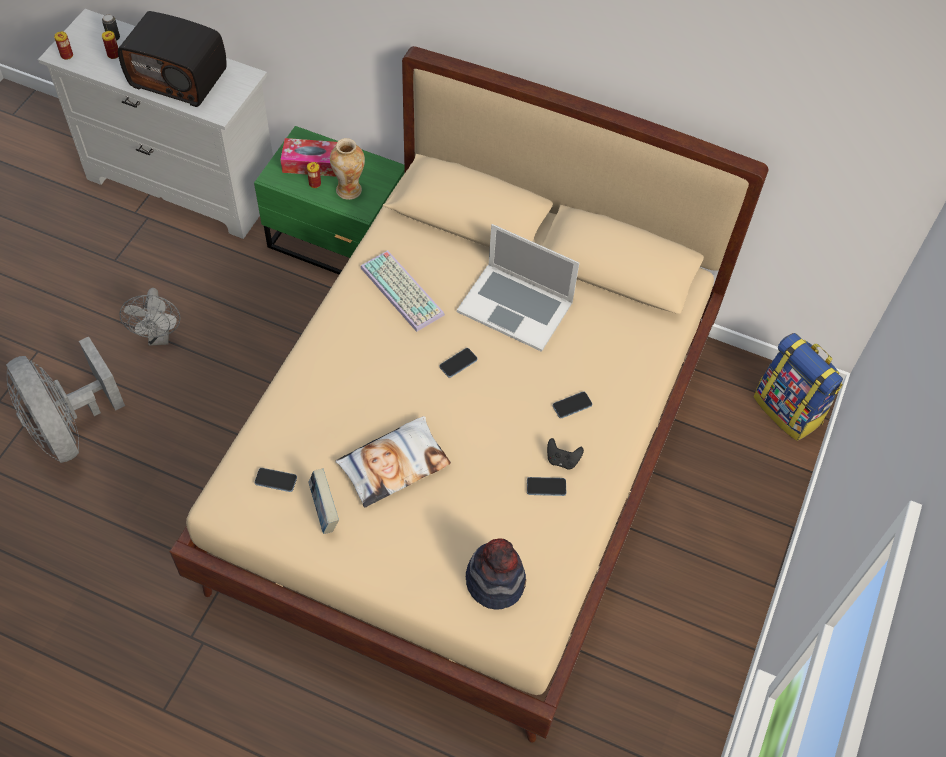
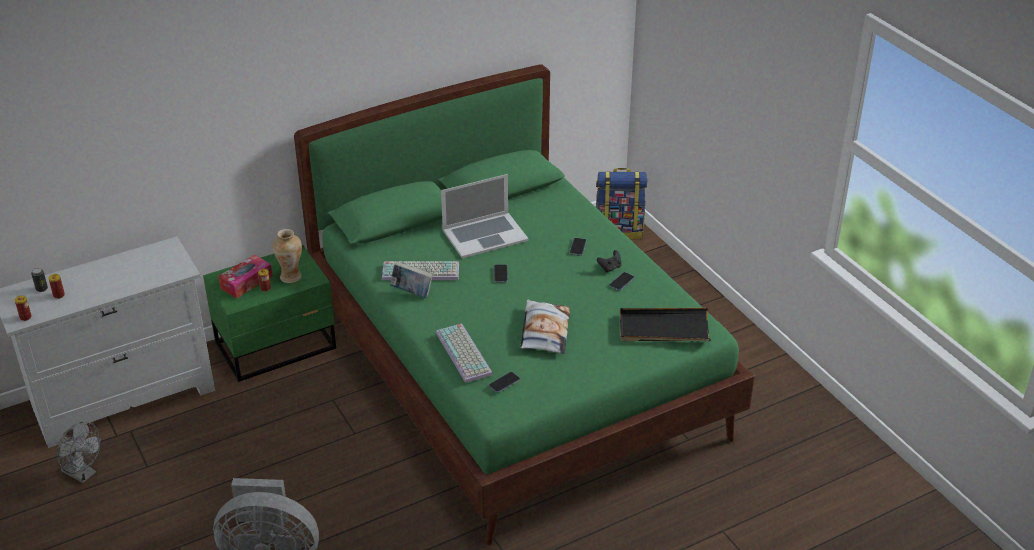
camera: 50 degrees left, 20 degrees down
radio [118,11,227,107] -> none
grey fan [120,288,181,346] -> grey fan moved to [54,422,101,483]
beige bed [169,46,768,743] -> green bed [294,64,755,545]
book [309,468,339,534] -> book moved to [390,262,433,298]
hat [466,538,526,610] -> black tray [620,308,711,341]
none -> keyboard [436,323,493,383]

